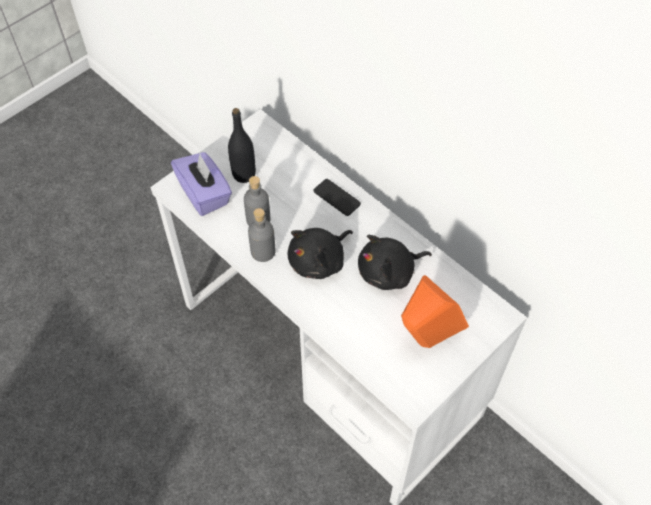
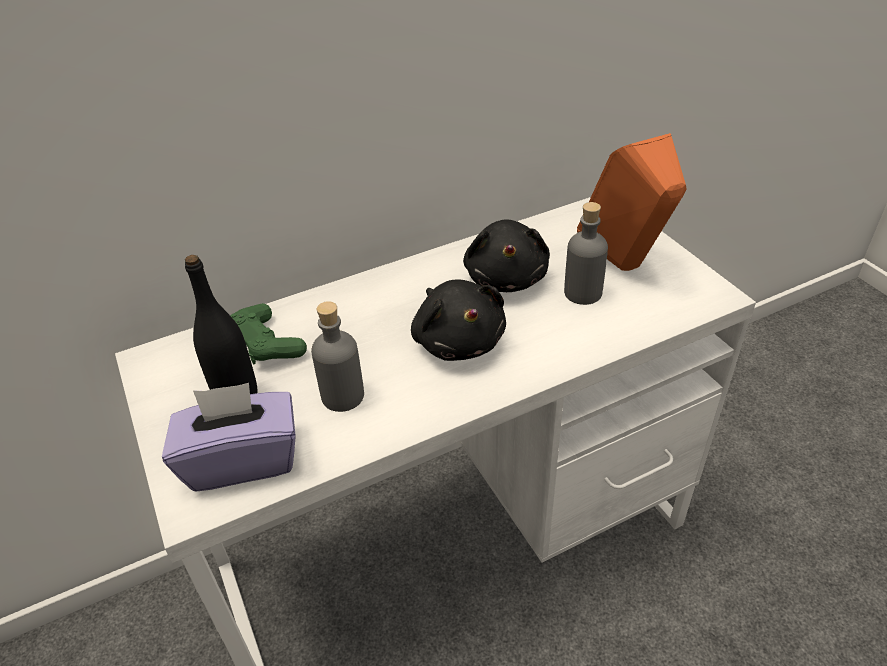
camera: 70 degrees left, 15 degrees down
grey bottle [248,208,276,262] -> grey bottle moved to [564,202,608,305]
phone [313,179,361,216] -> none
none -> green game controller [230,303,307,364]

